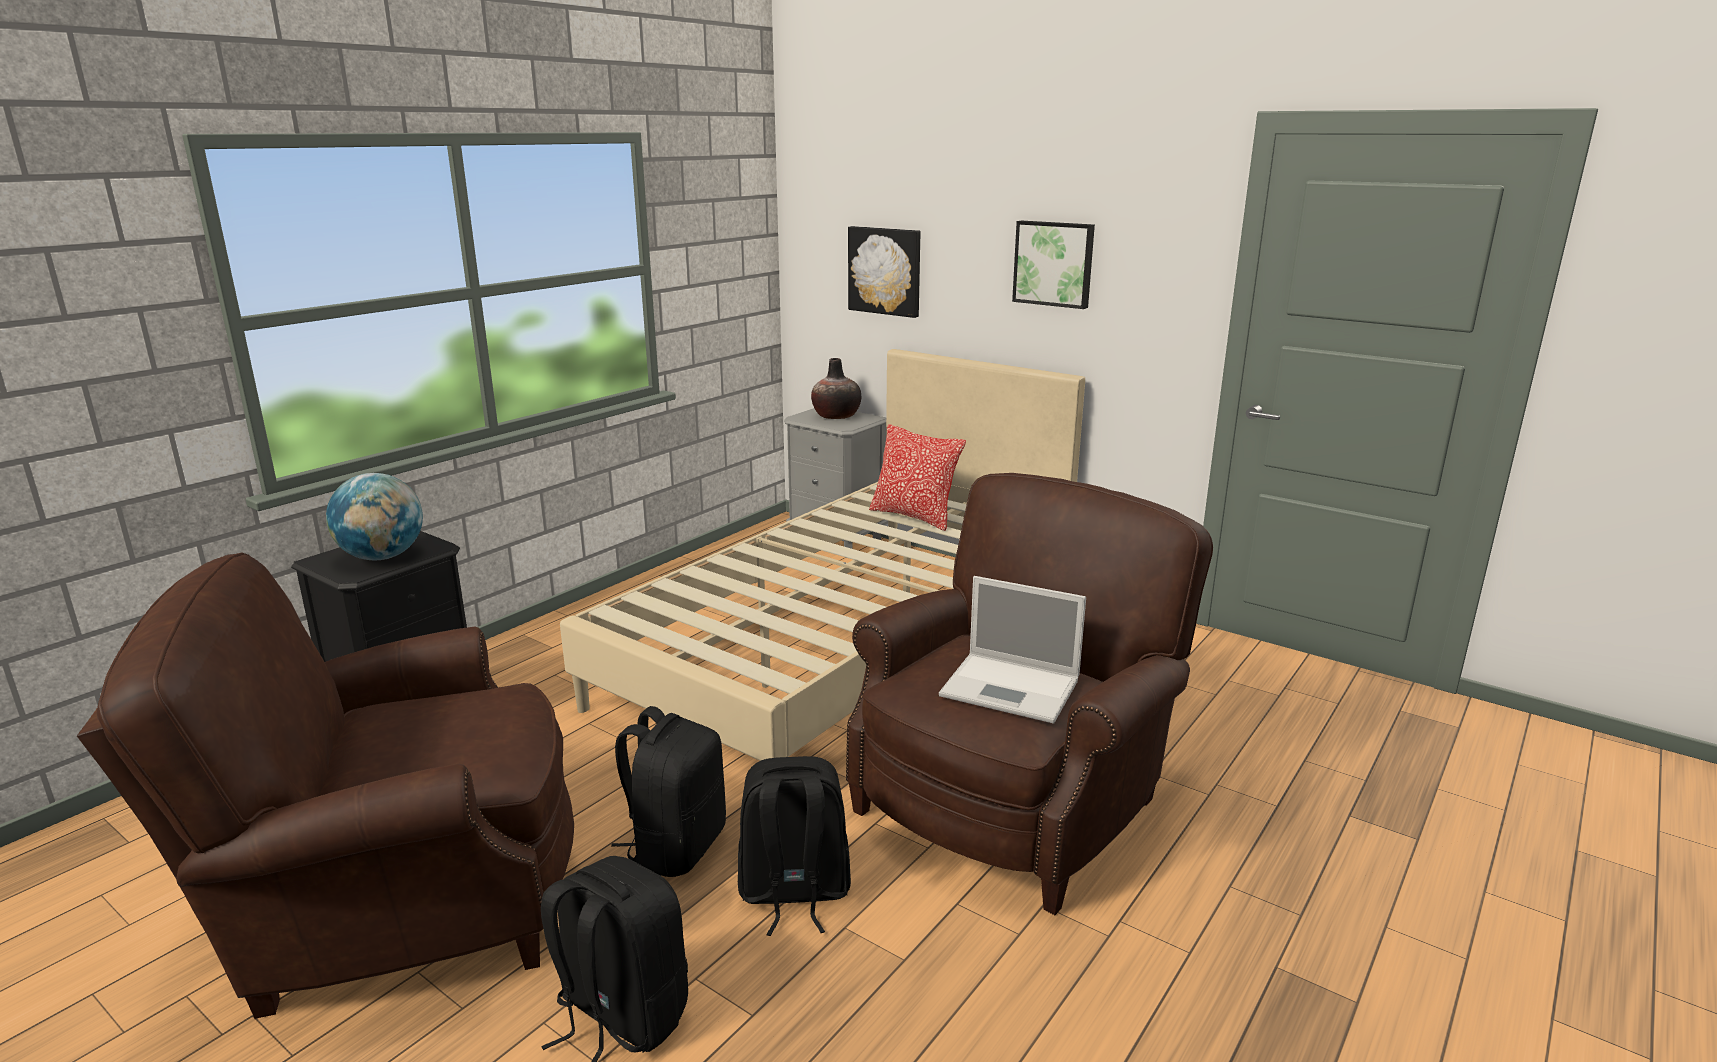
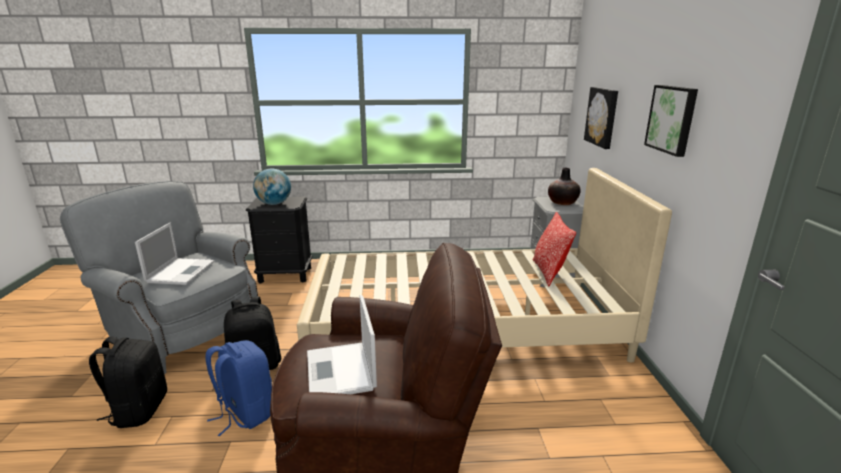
camera: 50 degrees right, 0 degrees up
brown armchair [77,552,574,1019] -> grey armchair [60,181,258,374]
black backpack [738,756,851,936] -> blue backpack [205,340,272,436]
none -> laptop [135,223,214,285]

